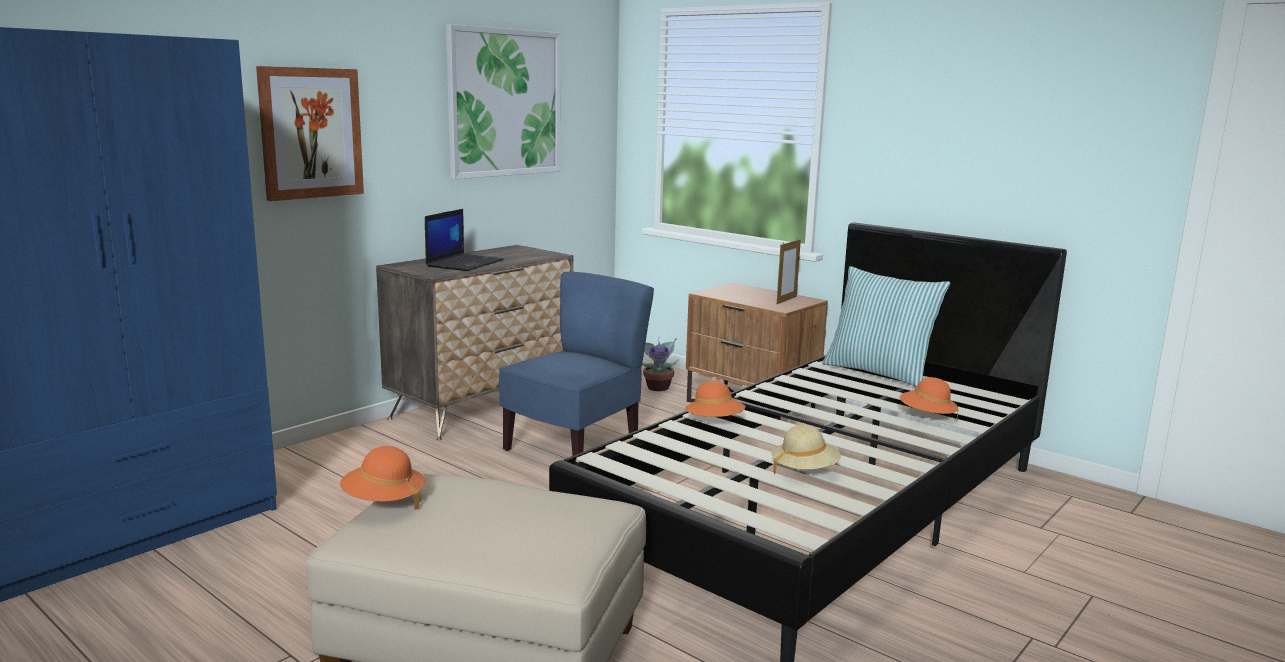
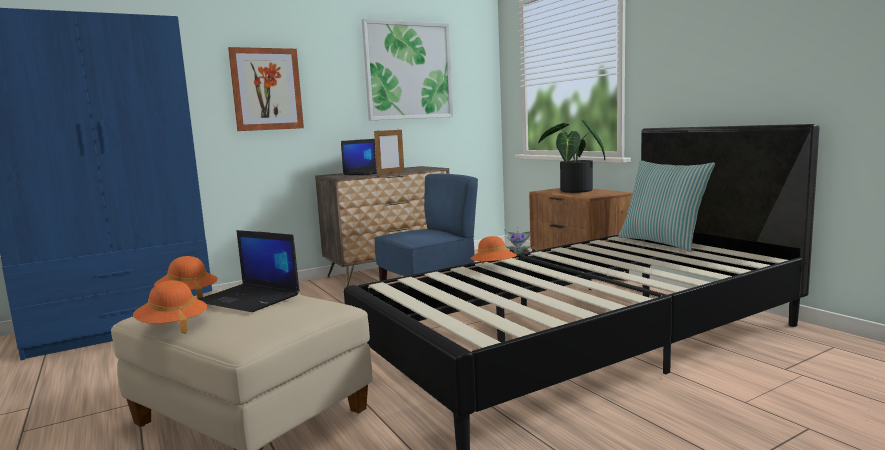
camera: 20 degrees right, 5 degrees down
beige hat [771,425,841,474] -> none
picture frame [777,239,801,304] -> picture frame moved to [374,128,404,174]
orange hat [900,377,958,421] -> orange hat moved to [133,280,207,334]
none -> laptop [199,230,300,312]
none -> potted plant [538,120,605,193]

